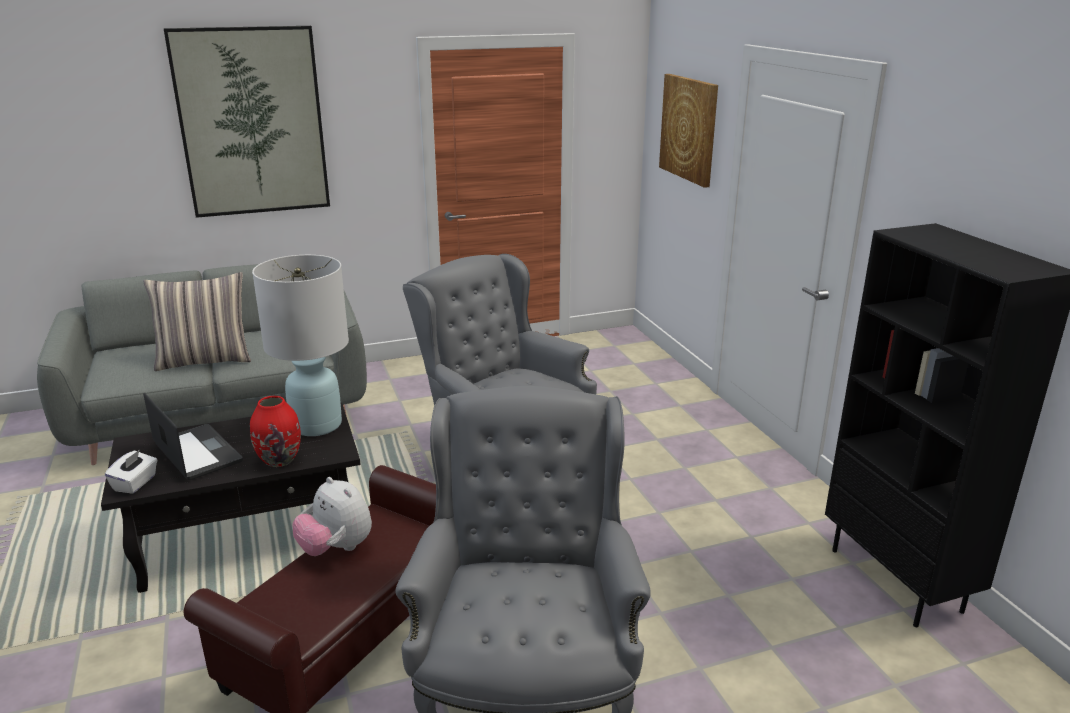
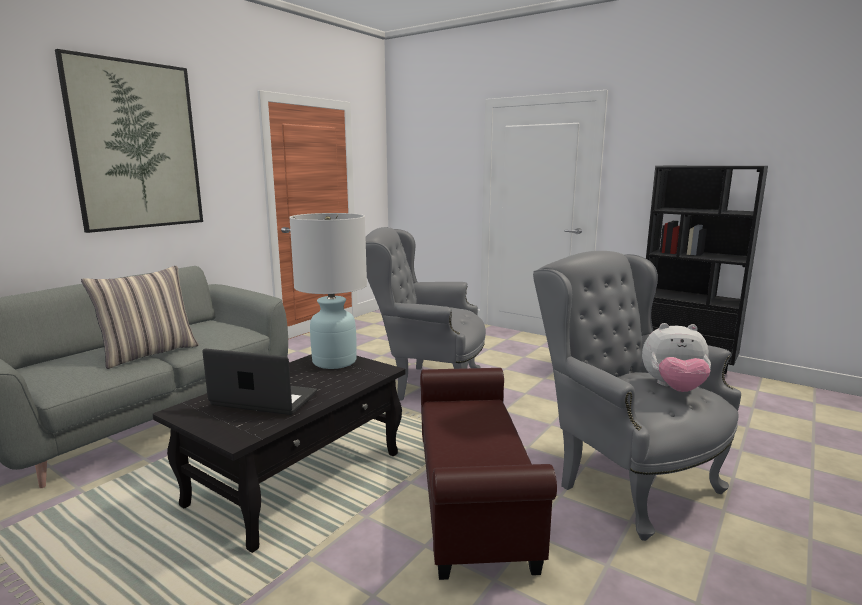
camera: 35 degrees left, 10 degrees down
white tissue box [105,450,157,494] -> none
red vase [250,396,301,467] -> none
plush toy [292,477,372,556] -> plush toy moved to [642,323,711,392]
picture [659,74,718,188] -> none

